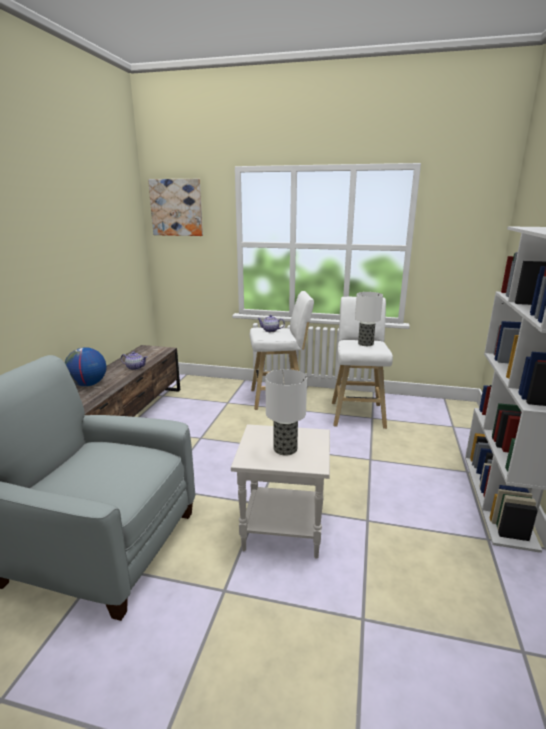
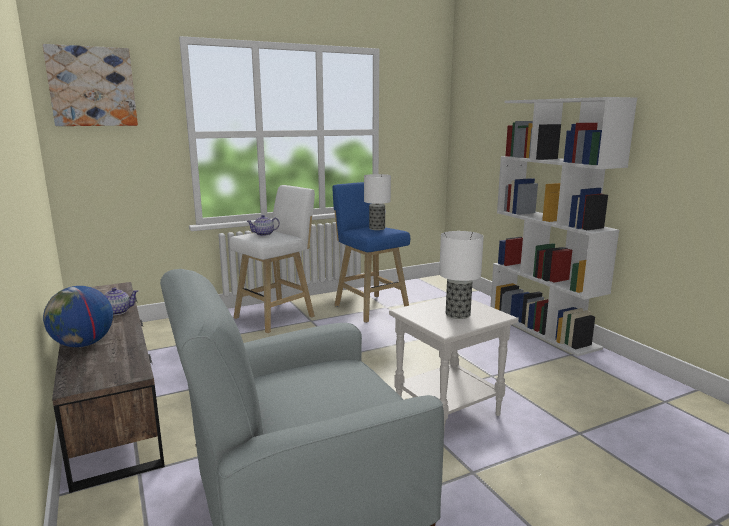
camera: 40 degrees left, 5 degrees down
white stool [332,297,393,429] -> blue stool [332,182,410,323]

